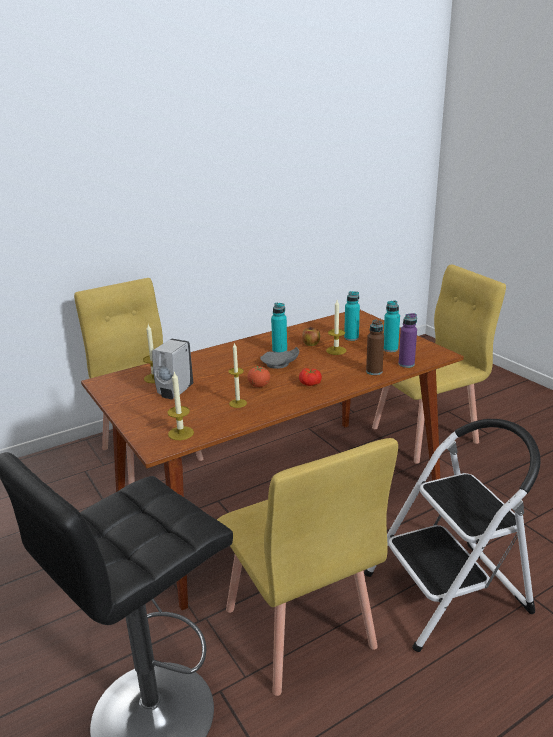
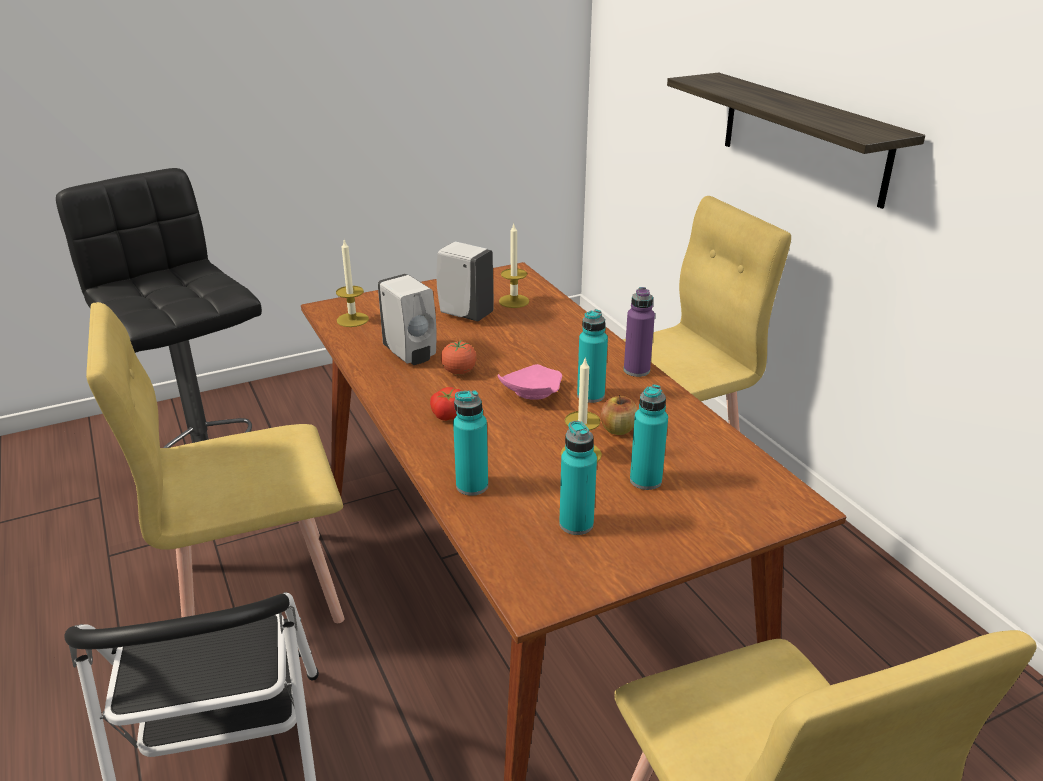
camera: 95 degrees right, 5 degrees up
candle [228,343,247,408] -> white soap dispenser [378,274,436,365]
grey plate [260,347,299,369] -> pink plate [498,364,562,400]
brown bottle [366,320,384,375] -> turquoise bottle [453,390,488,496]
purple bottle [398,313,417,368] -> purple bottle moved to [624,287,655,377]
none -> shelf [667,73,925,209]

